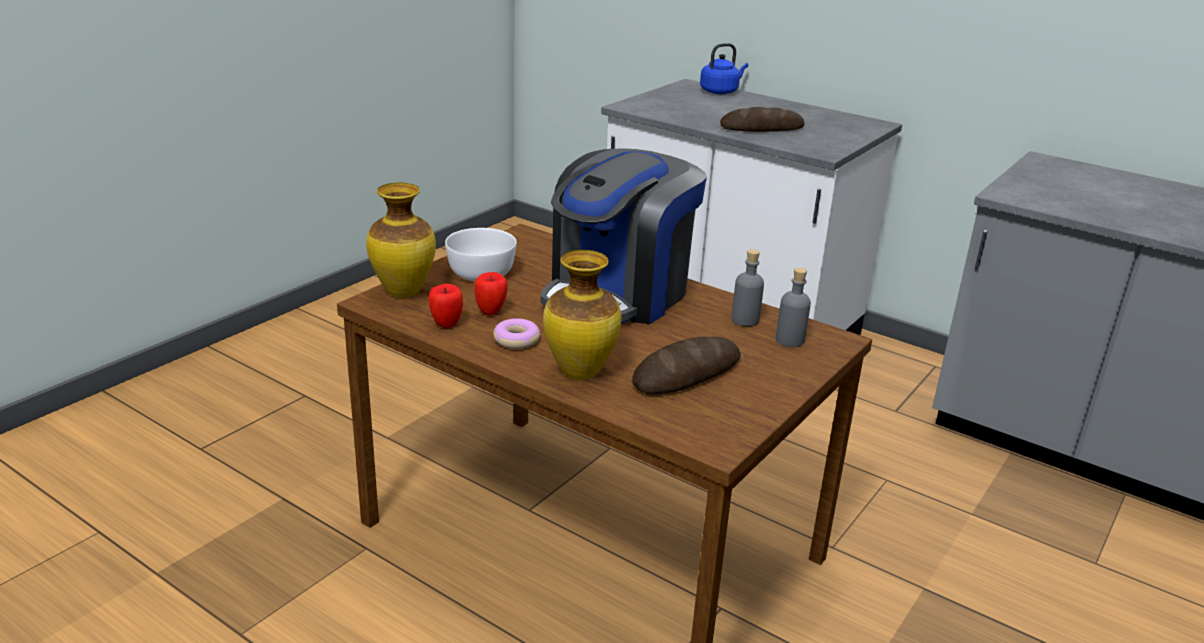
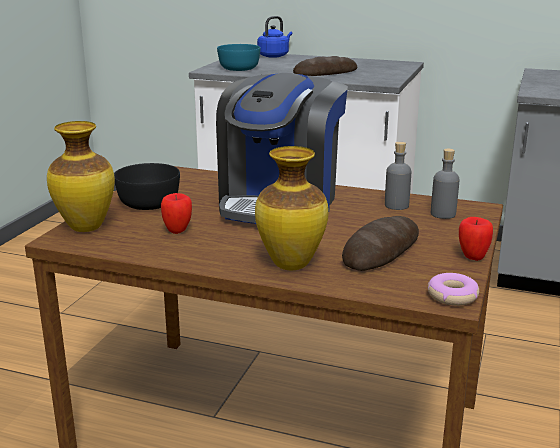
camera: 15 degrees left, 5 degrees down
apple [429,284,463,328] -> apple moved to [459,217,493,261]
white bowl [445,228,517,281] -> black bowl [114,163,180,210]
donut [493,318,540,349] -> donut moved to [428,273,479,306]
none -> turquoise bowl [217,44,261,71]

